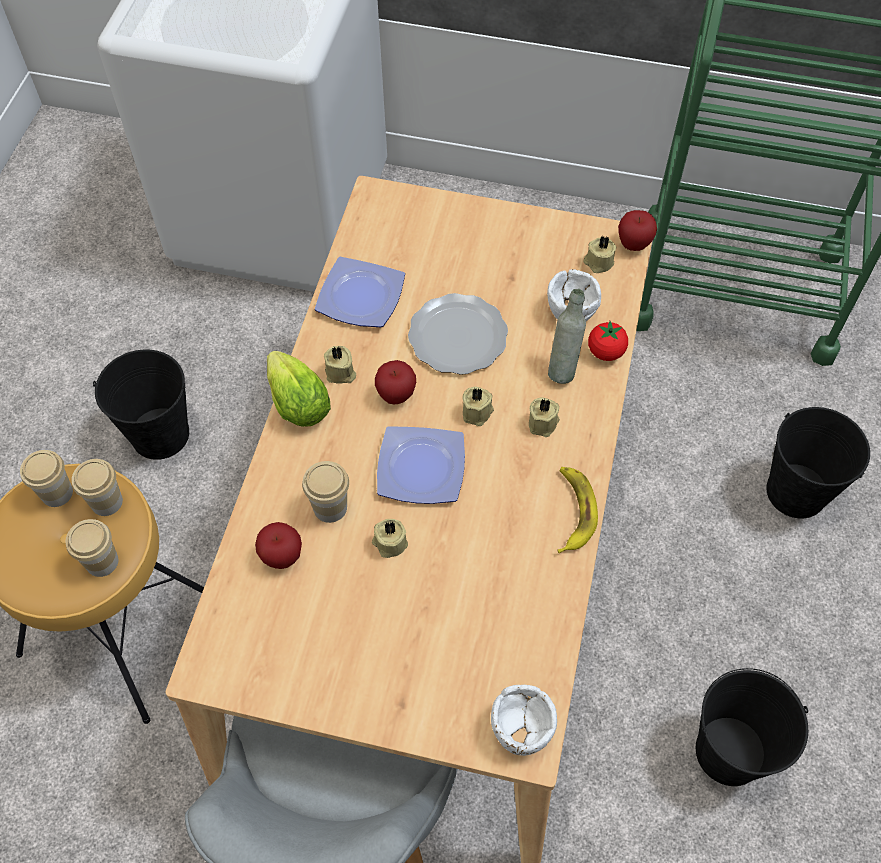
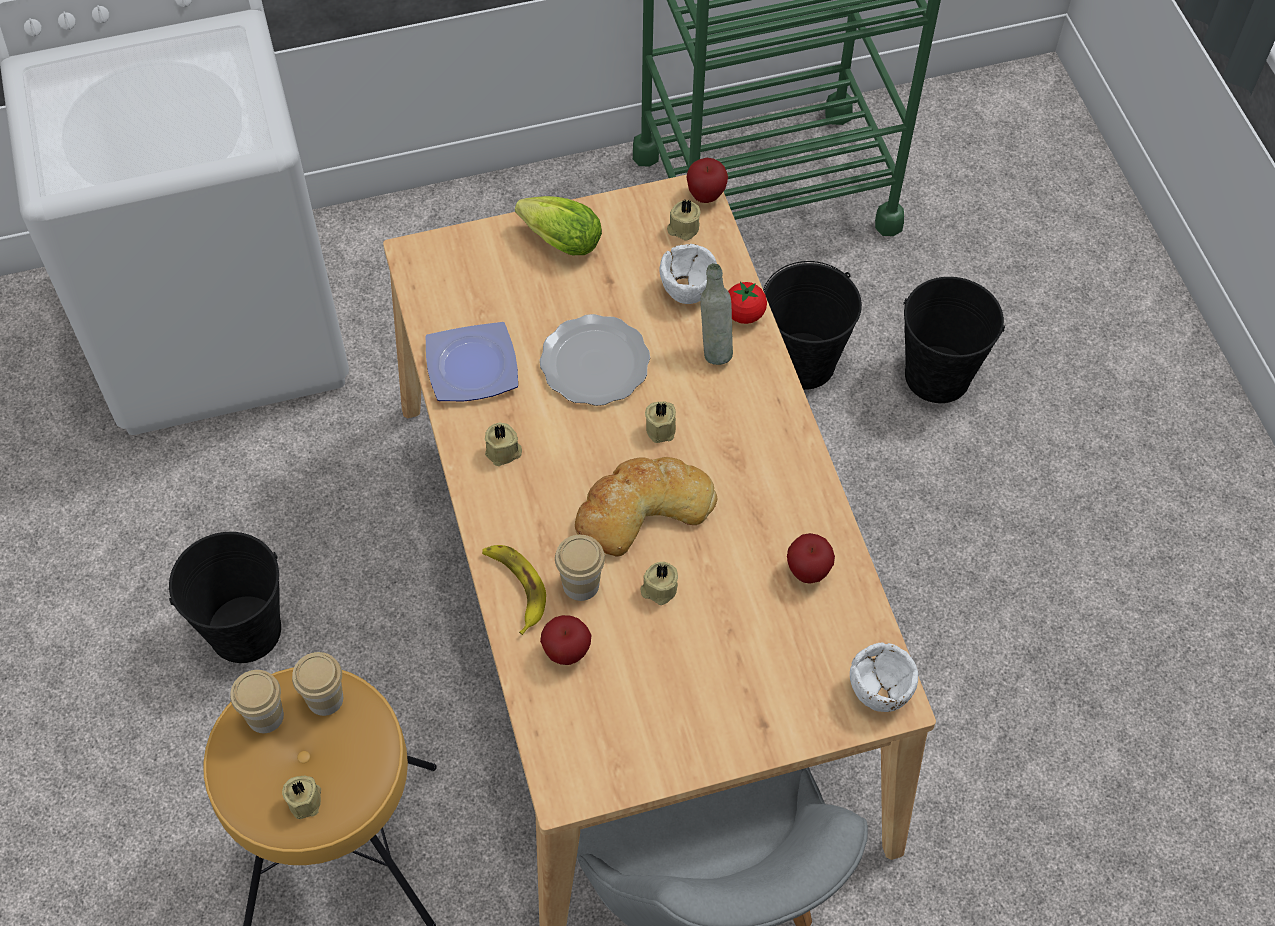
camera: 30 degrees left, 0 degrees up
cup [66,519,118,577] -> none
lettuce [267,351,331,427] -> lettuce moved to [515,196,602,255]
apple [375,360,416,405] -> apple moved to [787,533,835,584]
plate [377,426,465,504] -> bread [575,457,717,557]
beige candle [529,397,560,437] -> beige candle moved to [282,775,321,819]
banana [557,467,598,553] -> banana moved to [482,545,546,635]
black bucket [696,668,808,786] -> black bucket moved to [763,261,862,390]

